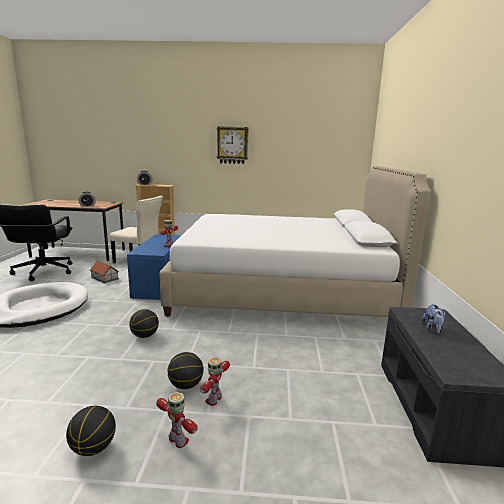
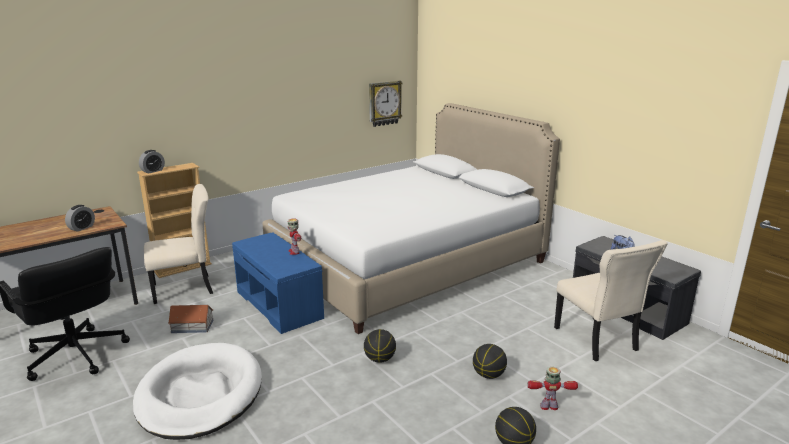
camera: 40 degrees left, 5 degrees up
toy robot [200,358,230,406] -> none
wall clock [217,126,249,164] -> wall clock moved to [369,81,403,127]
none -> beige chair [554,240,668,361]

